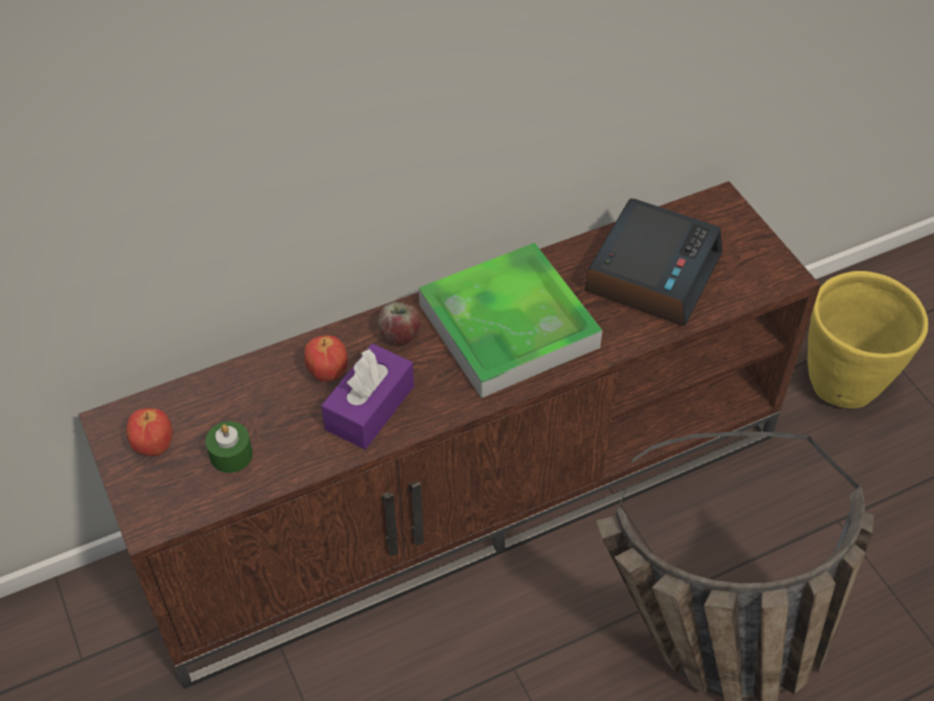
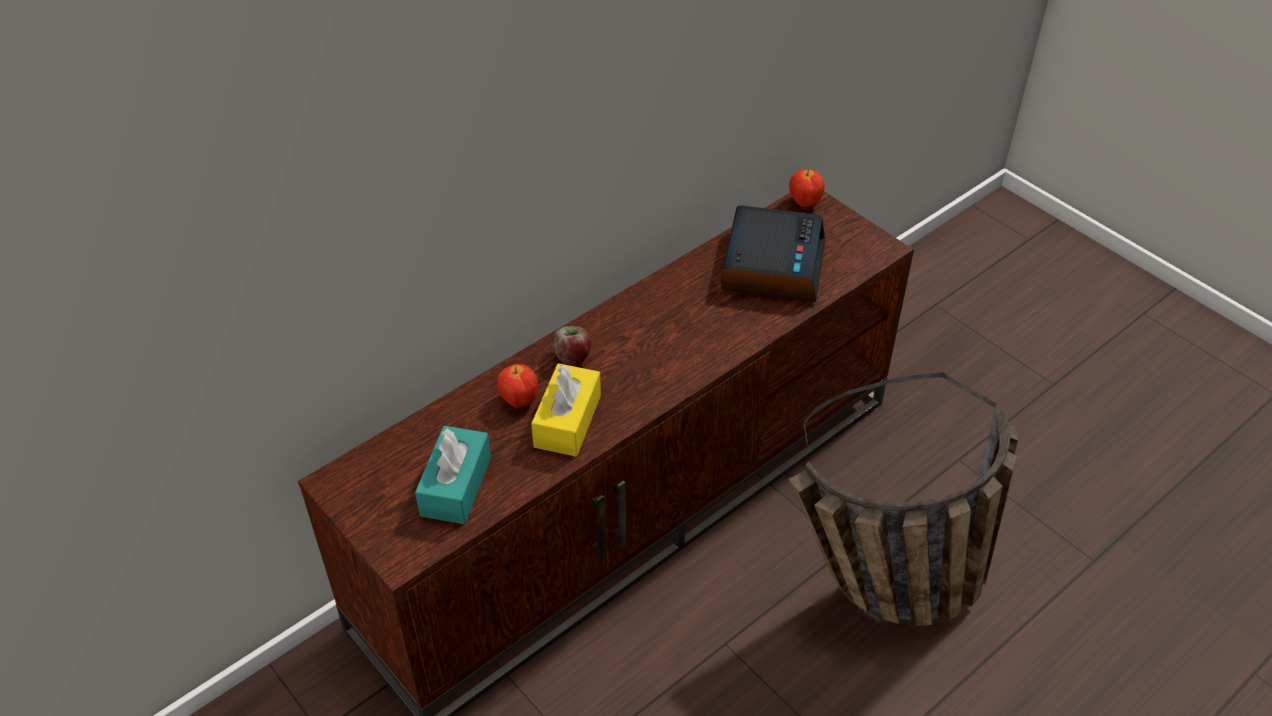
camera: 15 degrees left, 5 degrees down
apple [126,408,173,456] -> apple moved to [789,169,824,207]
green candle [206,421,253,473] -> turquoise tissue box [415,426,491,524]
purple tissue box [321,344,414,450] -> yellow tissue box [531,363,601,457]
tray [419,243,602,398] -> none
yellow planter [808,271,928,408] -> none

